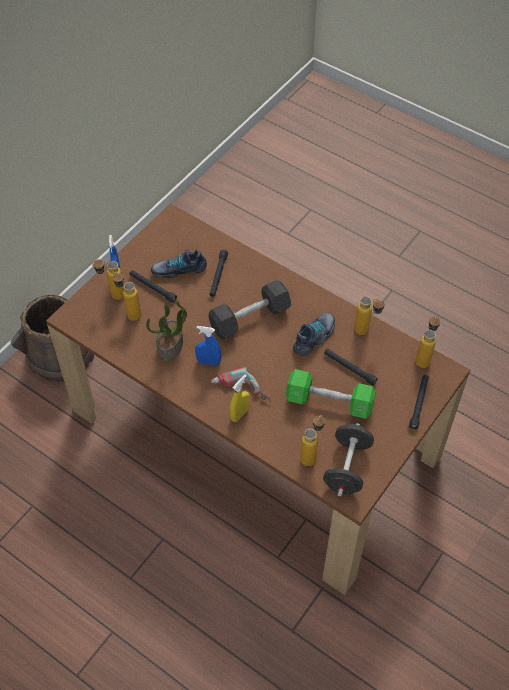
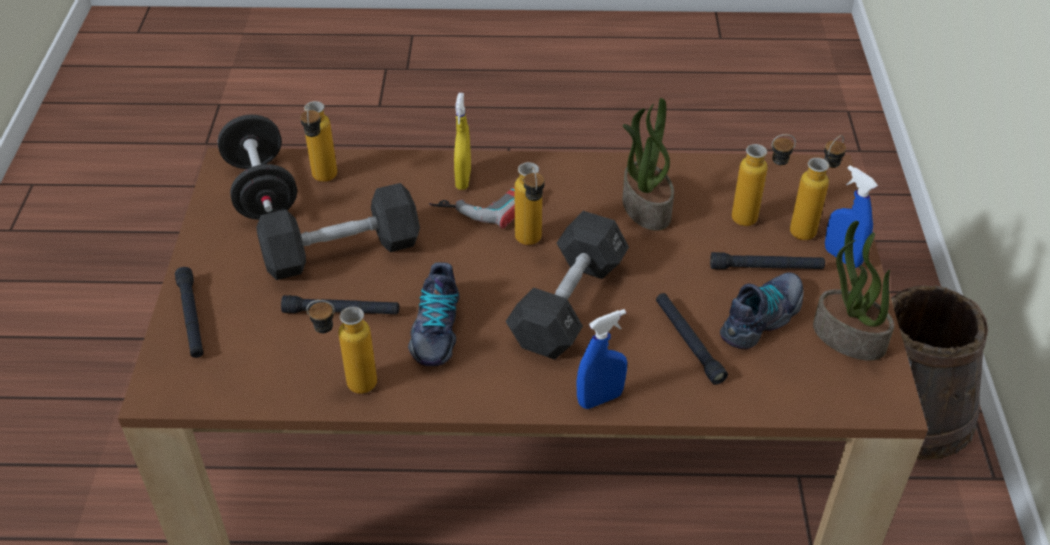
camera: 145 degrees right, 10 degrees down
blue spray bottle [195,326,221,366] -> blue spray bottle moved to [577,309,627,409]
green dumbbell [286,369,376,419] -> black dumbbell [256,183,420,280]
bottle [416,315,440,368] -> bottle moved to [515,162,545,245]
none -> potted plant [813,221,894,361]

